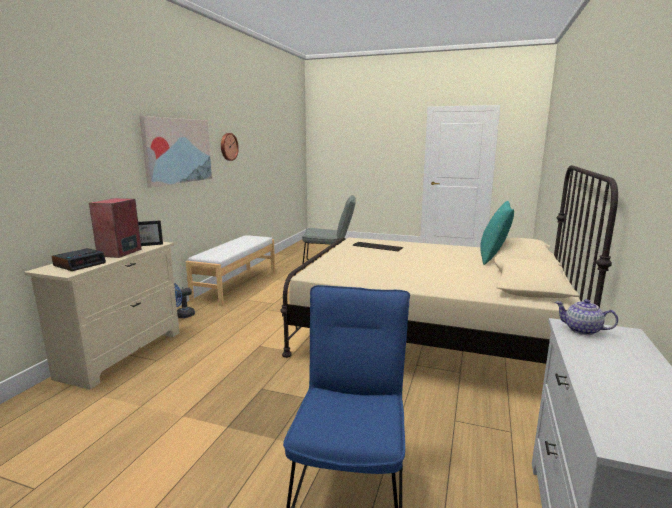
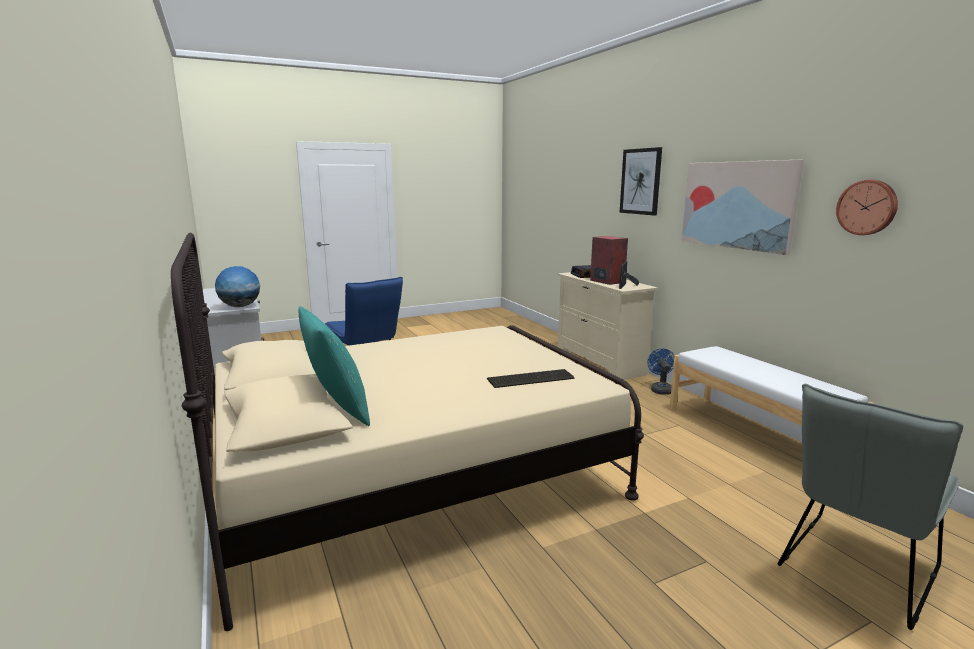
camera: 135 degrees right, 0 degrees up
teapot [555,299,618,335] -> globe [215,266,260,307]
none -> picture [620,147,662,216]

